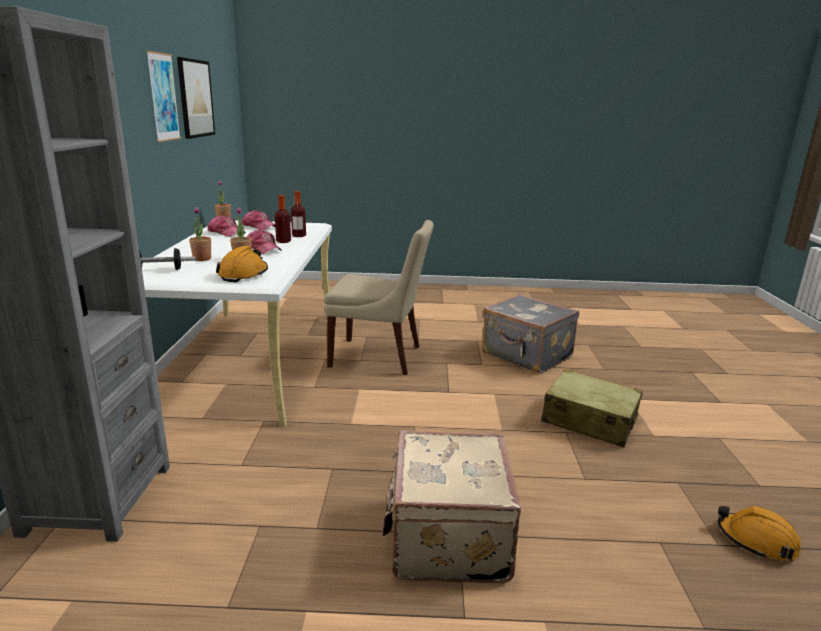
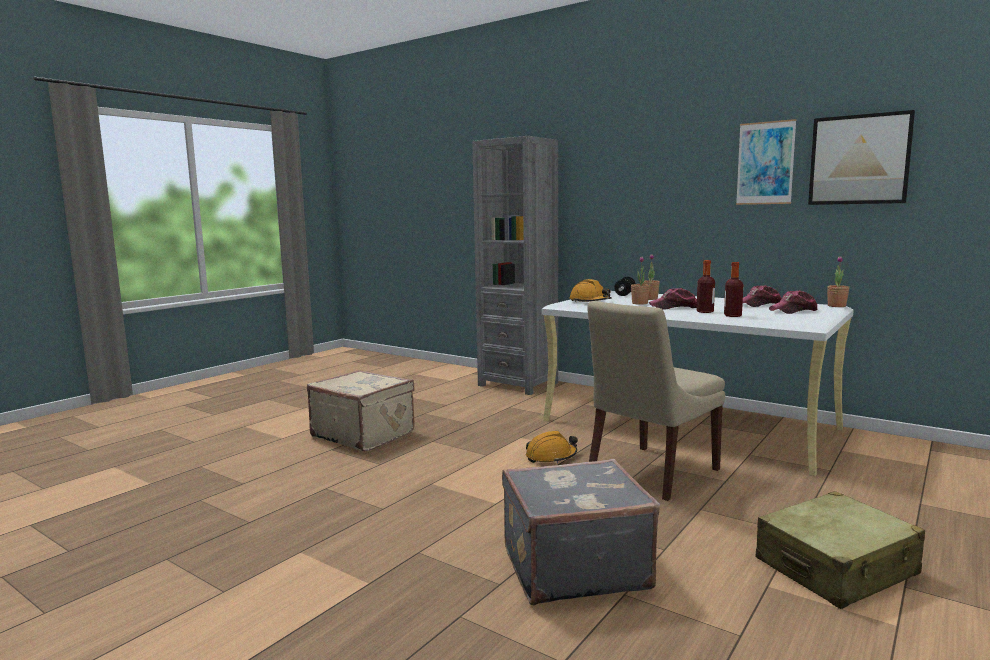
camera: 125 degrees right, 10 degrees down
beige suitcase [541,369,643,448] -> beige suitcase moved to [755,491,925,609]
orange hard hat [718,506,801,561] -> orange hard hat moved to [526,431,578,463]

